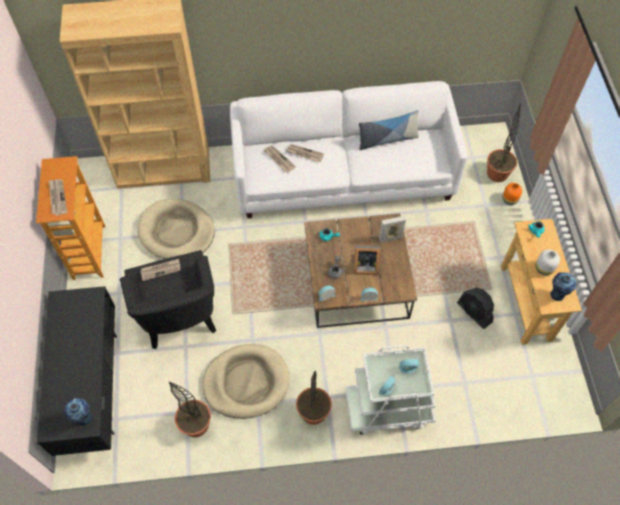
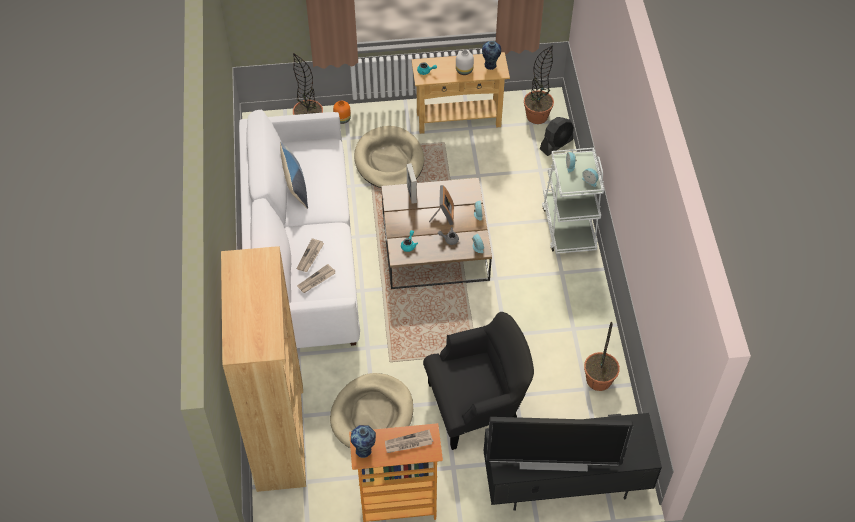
camera: 90 degrees left, 5 degrees down
vase [64,398,92,426] -> vase moved to [351,425,376,458]
newspaper [140,259,181,281] -> none
beige dog bed [203,344,290,419] -> beige dog bed moved to [354,126,424,188]
potted plant [296,371,332,425] -> potted plant moved to [524,45,554,124]
black fan [457,287,494,329] -> black fan moved to [540,117,574,156]
none -> television [486,417,633,471]

